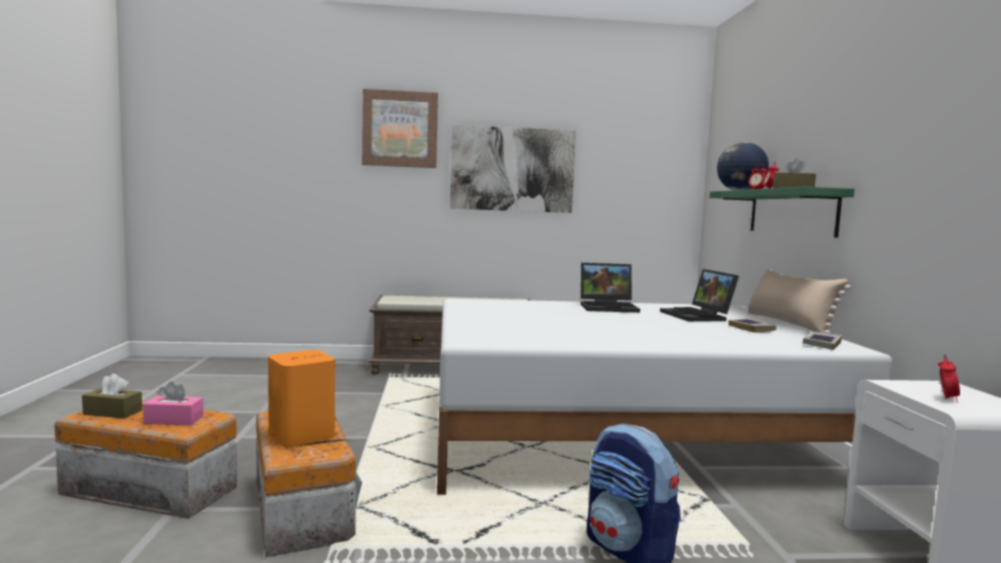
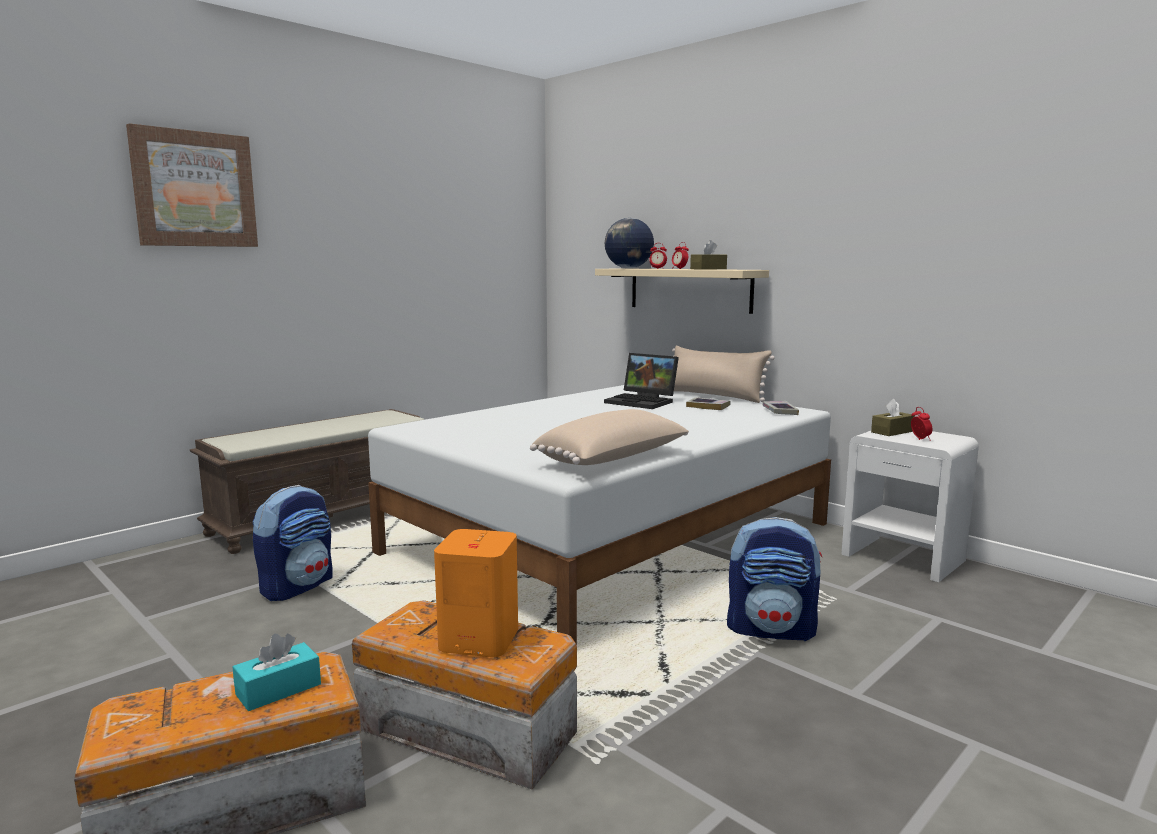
camera: 40 degrees left, 5 degrees up
brown tissue box [82,374,142,419] -> brown tissue box moved to [871,399,915,436]
pink tissue box [143,381,203,425] -> turquoise tissue box [233,634,321,711]
picture [450,124,576,213] -> none
laptop [580,263,640,313] -> none
green shelf [709,187,855,238] -> beige shelf [595,268,769,314]
none -> backpack [253,485,333,601]
none -> beige pillow [530,409,689,465]

